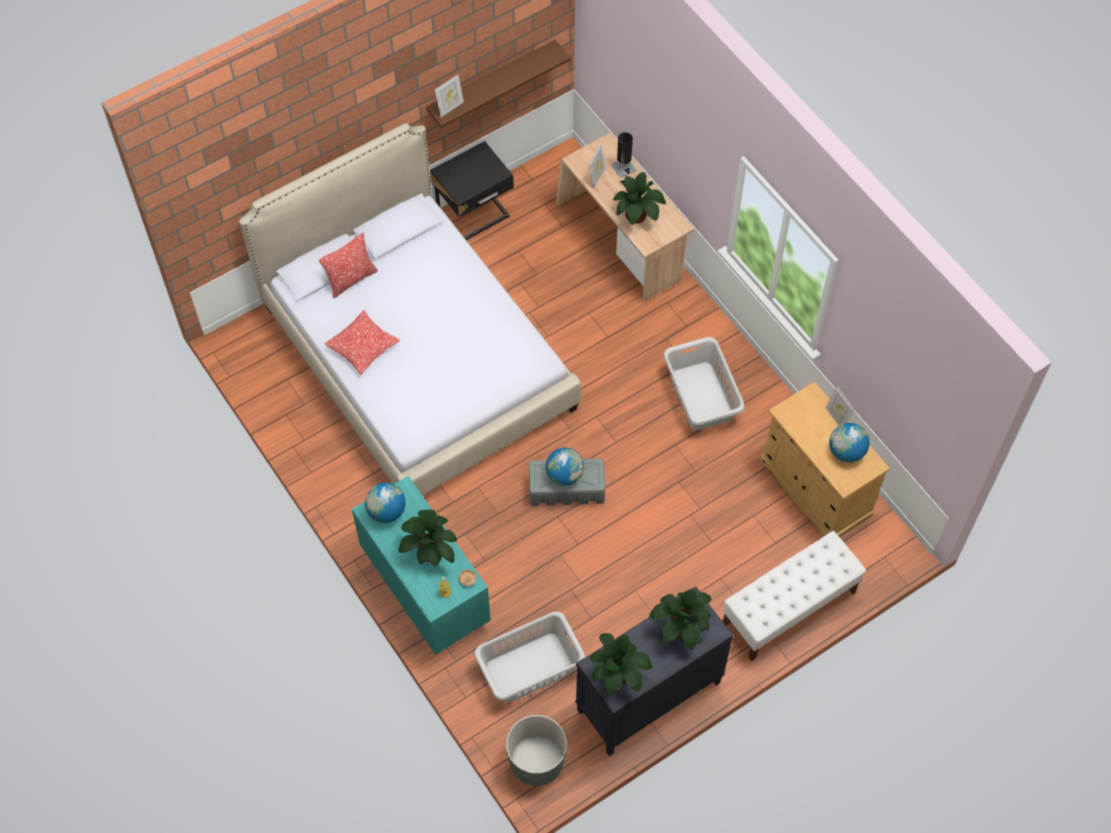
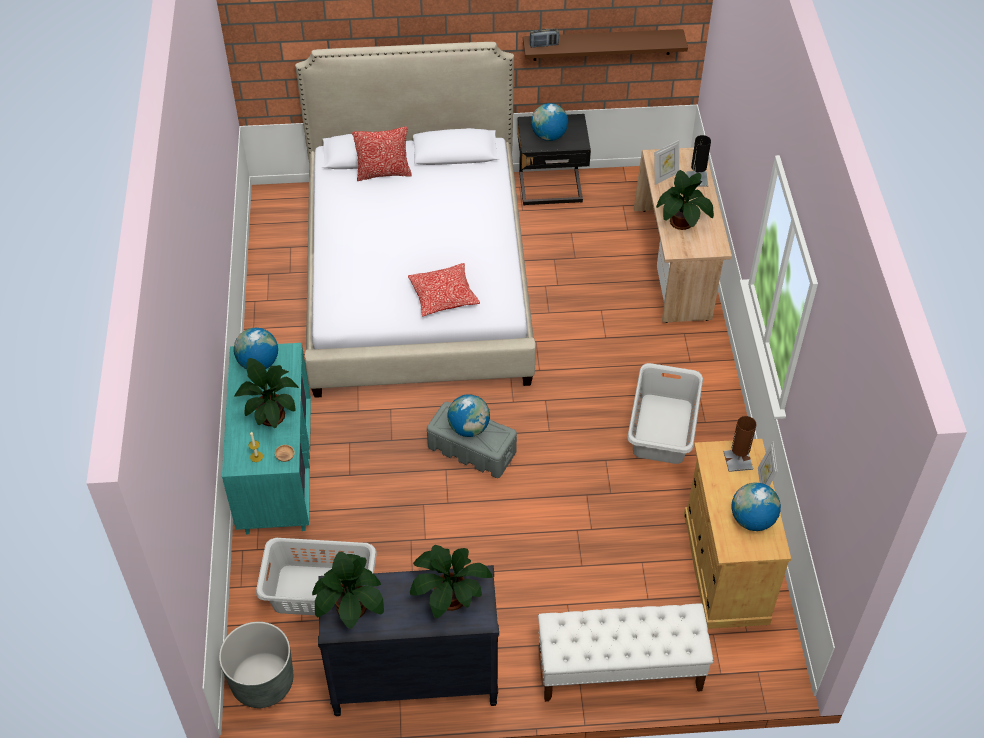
camera: 30 degrees right, 10 degrees down
pillow [325,310,400,375] -> pillow moved to [408,263,480,317]
picture frame [435,74,464,117] -> radio [530,28,559,48]
none -> globe [531,103,568,141]
none -> brown table lamp [724,416,756,472]

